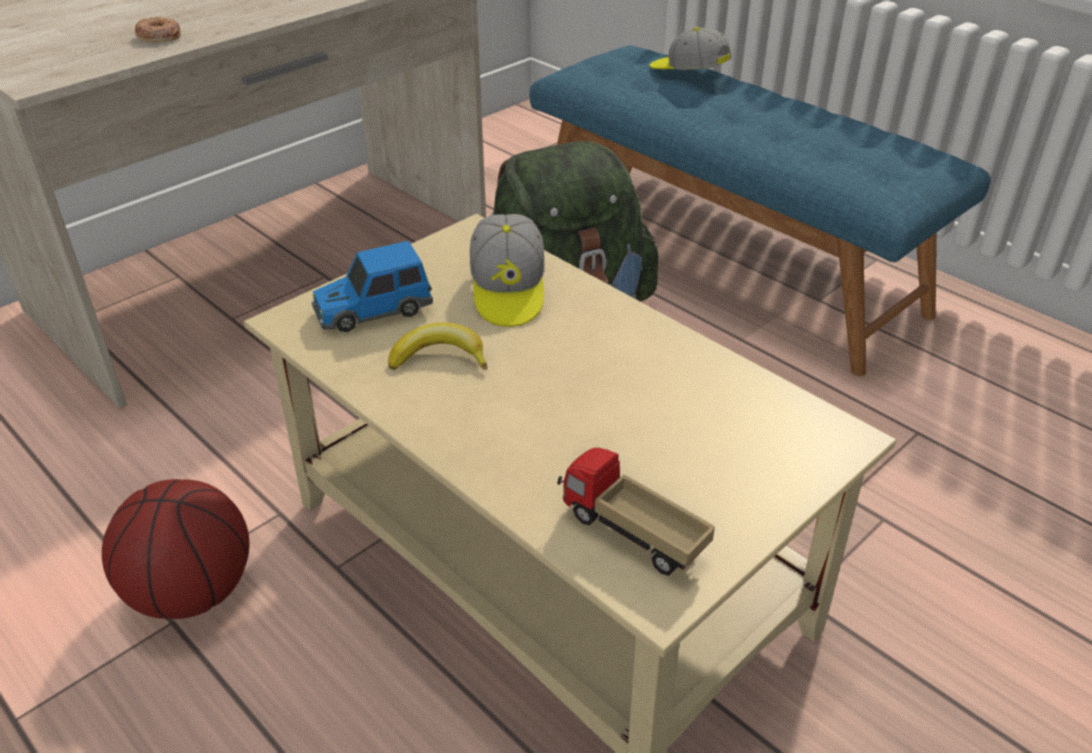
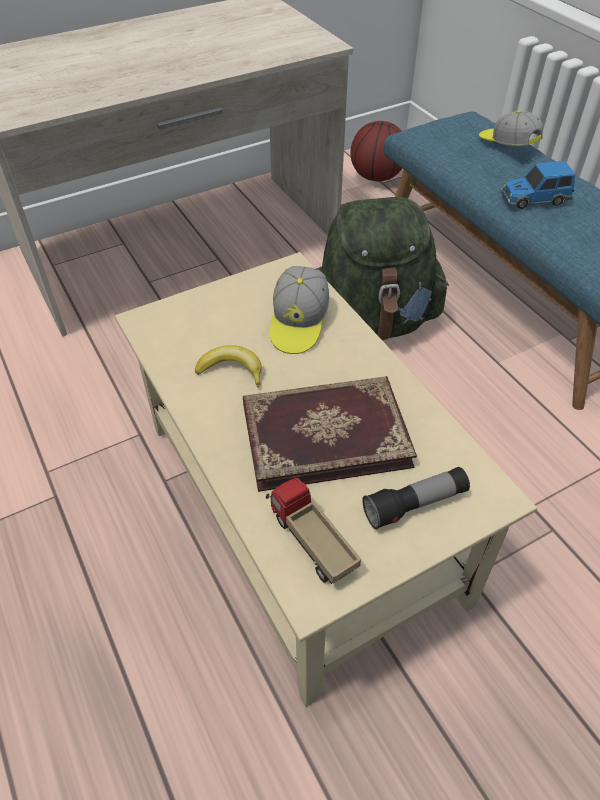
camera: 15 degrees right, 10 degrees up
basketball [102,479,249,619] -> basketball moved to [350,121,402,182]
donut [135,16,181,42] -> none
toy car [312,241,433,332] -> toy car moved to [501,161,575,209]
none -> book [243,376,417,492]
none -> flashlight [362,467,470,530]

